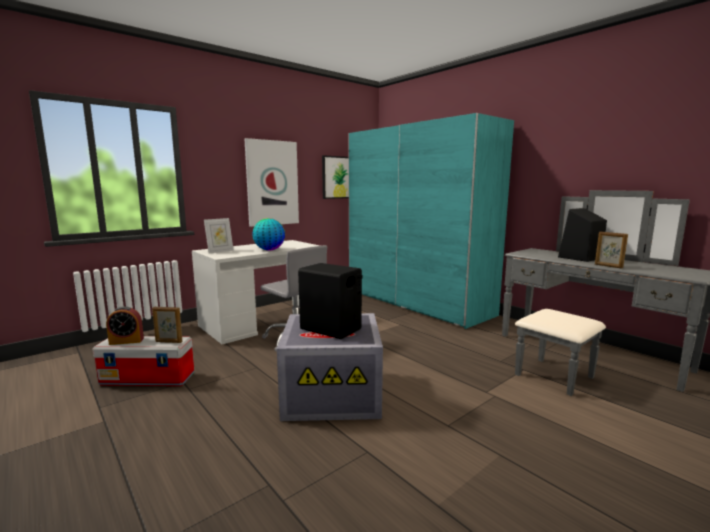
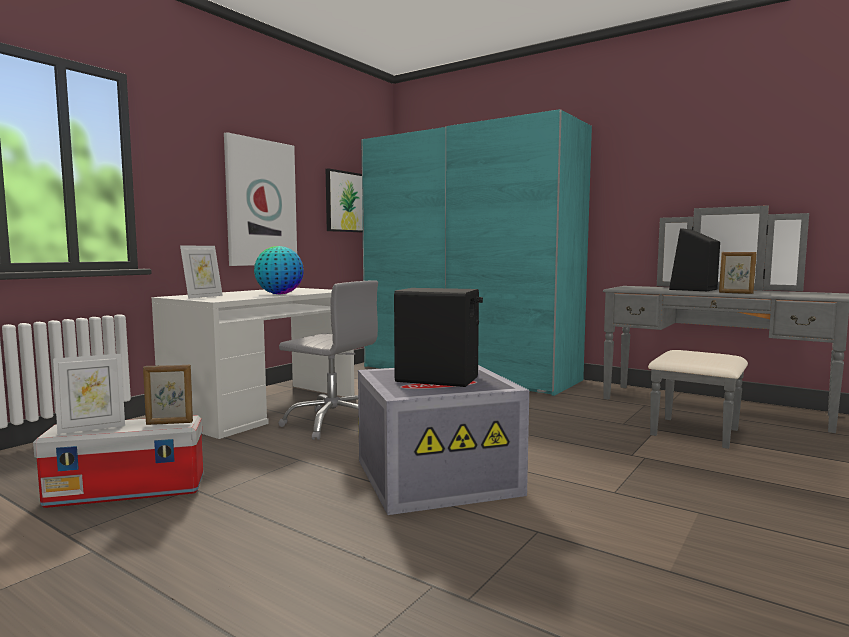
camera: 15 degrees left, 5 degrees down
alarm clock [106,306,144,345] -> picture frame [53,354,125,434]

